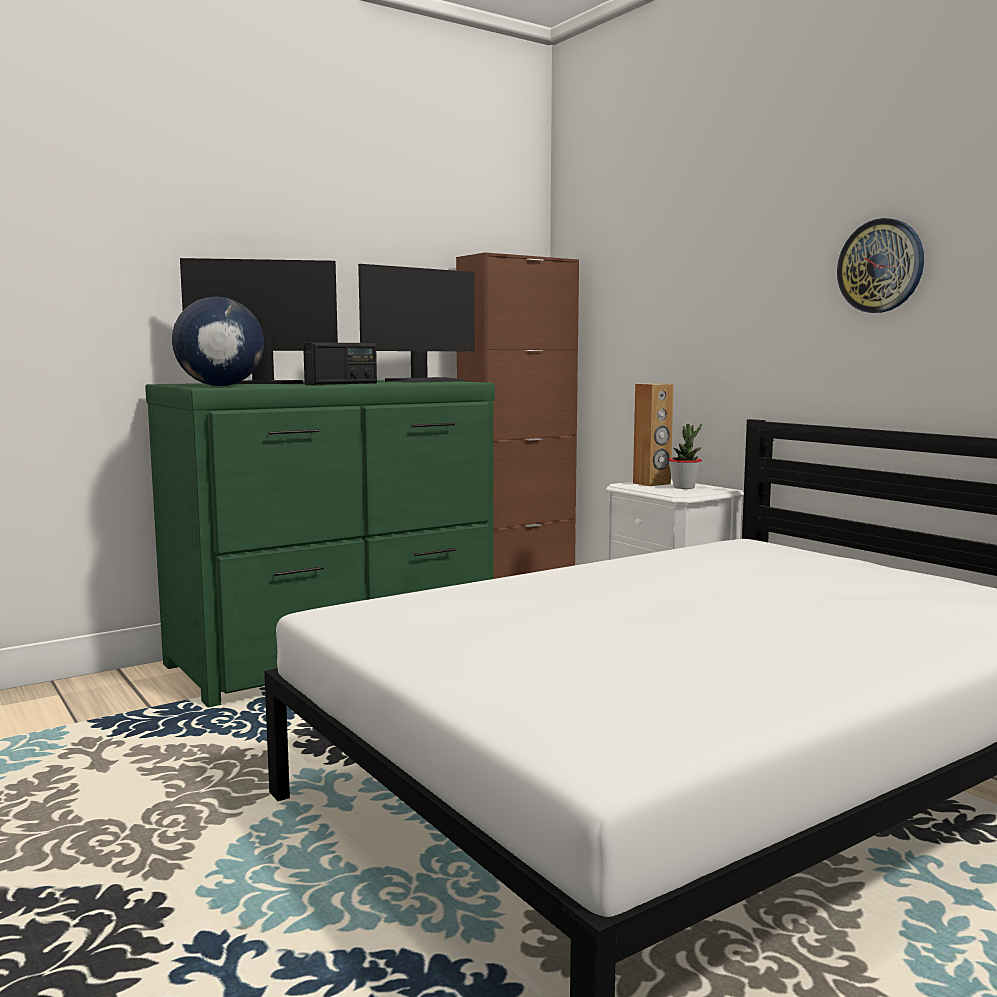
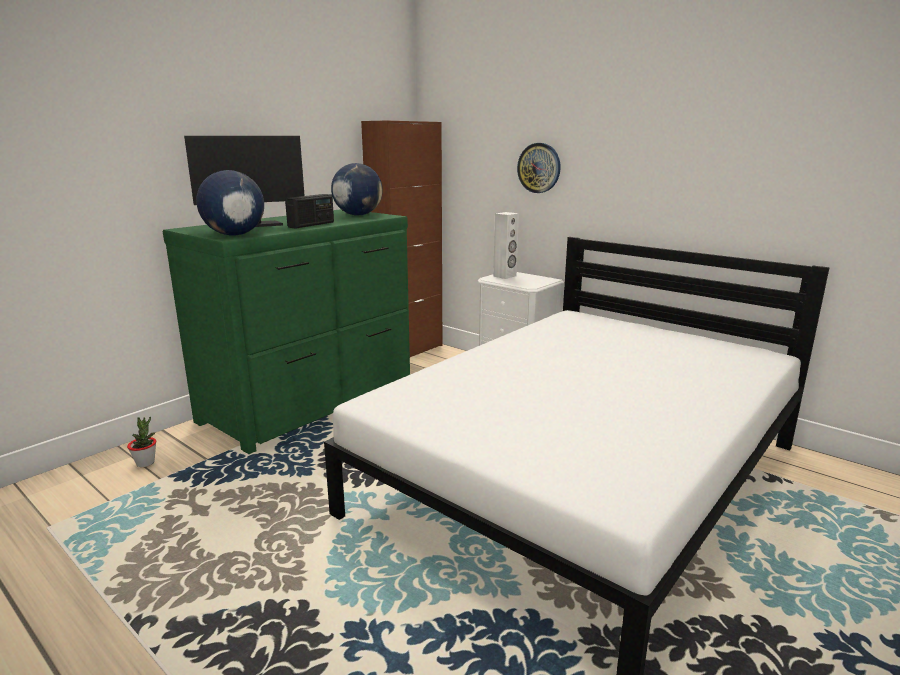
camera: 15 degrees left, 10 degrees up
monitor [358,264,475,383] -> globe [331,163,383,215]
brown speaker [633,383,674,486] -> white speaker [493,212,519,279]
potted plant [668,424,702,489] -> potted plant moved to [127,417,156,467]
wall clock [837,218,924,313] -> wall clock moved to [517,143,561,193]

